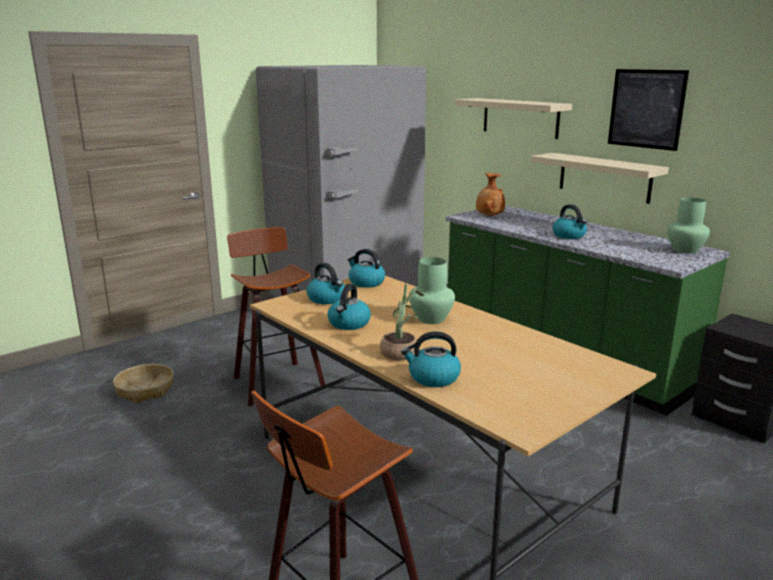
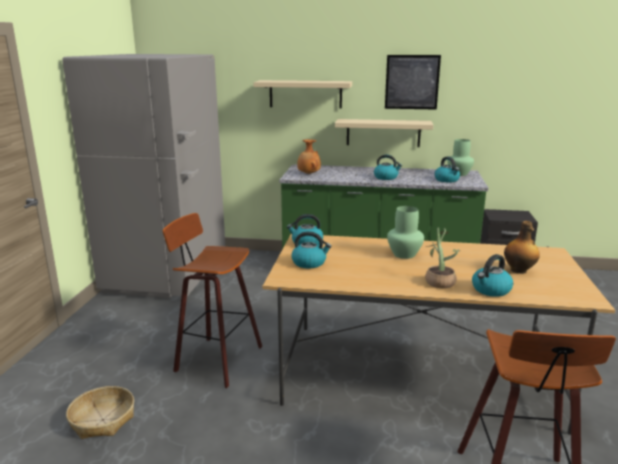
camera: 40 degrees left, 0 degrees up
kettle [328,284,371,330] -> kettle moved to [435,156,460,182]
none -> bottle [504,221,540,274]

